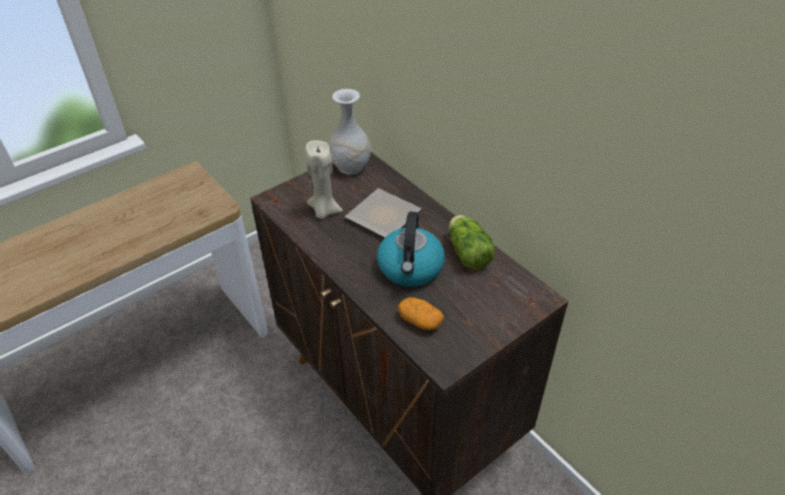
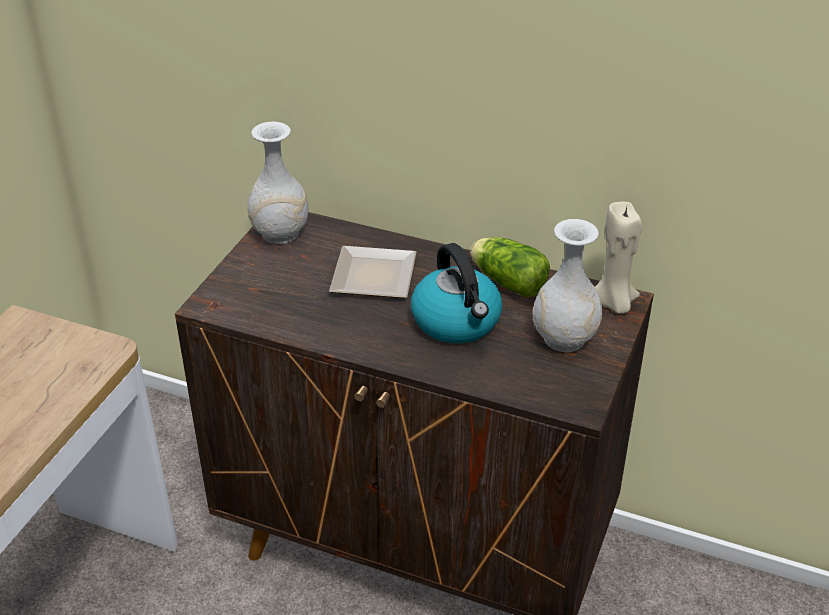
camera: 30 degrees left, 5 degrees down
beige candle [305,140,343,219] -> beige candle moved to [595,202,642,313]
potato [398,297,444,330] -> none
none -> white vase [533,219,602,352]

